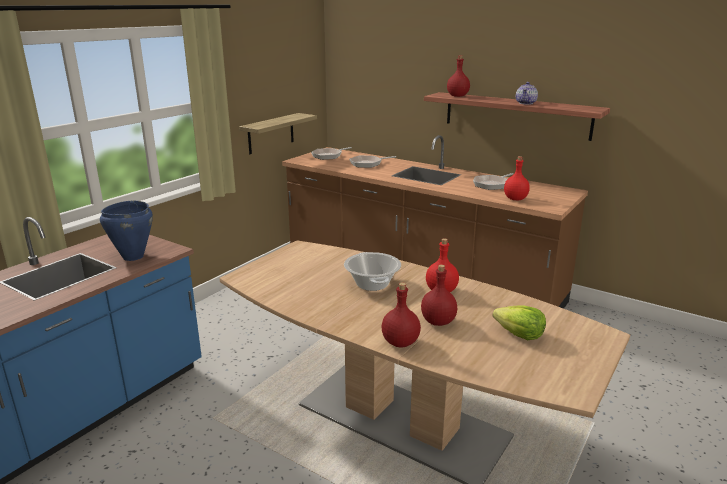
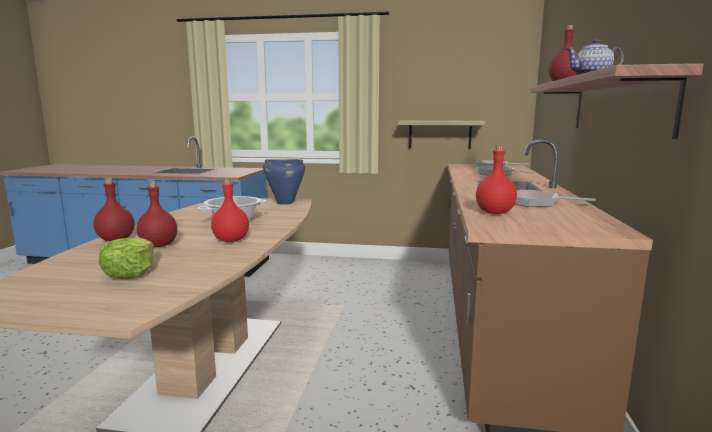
camera: 65 degrees right, 10 degrees down
blue cooking pot [100,201,153,261] -> blue cooking pot moved to [263,159,305,205]

